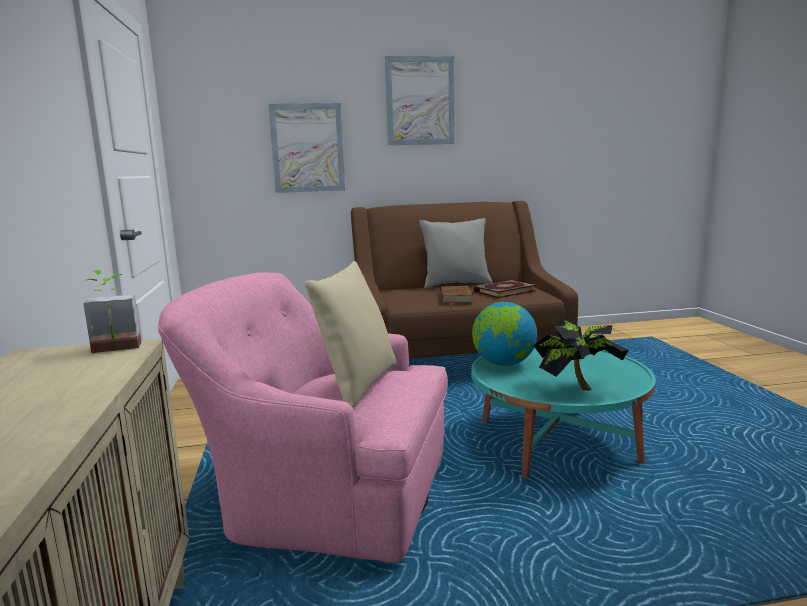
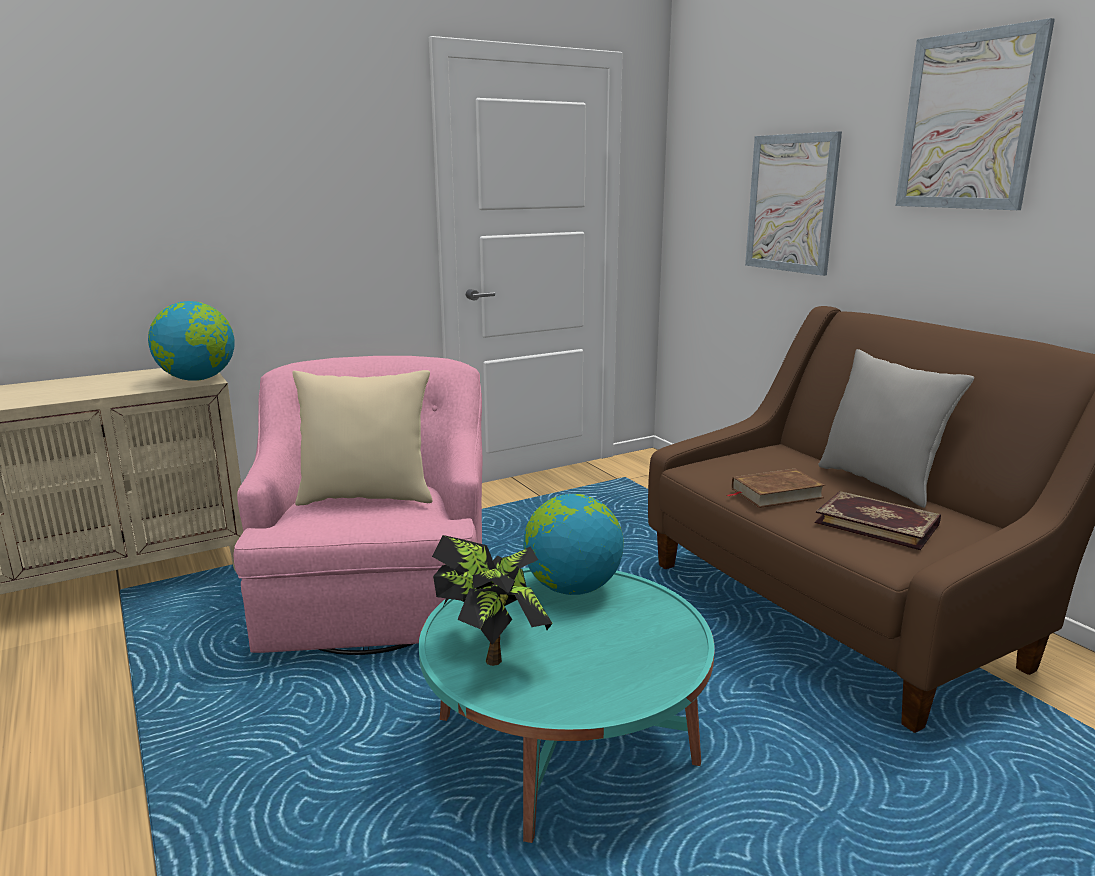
camera: 70 degrees right, 5 degrees up
potted plant [83,270,141,353] -> globe [148,301,235,381]

